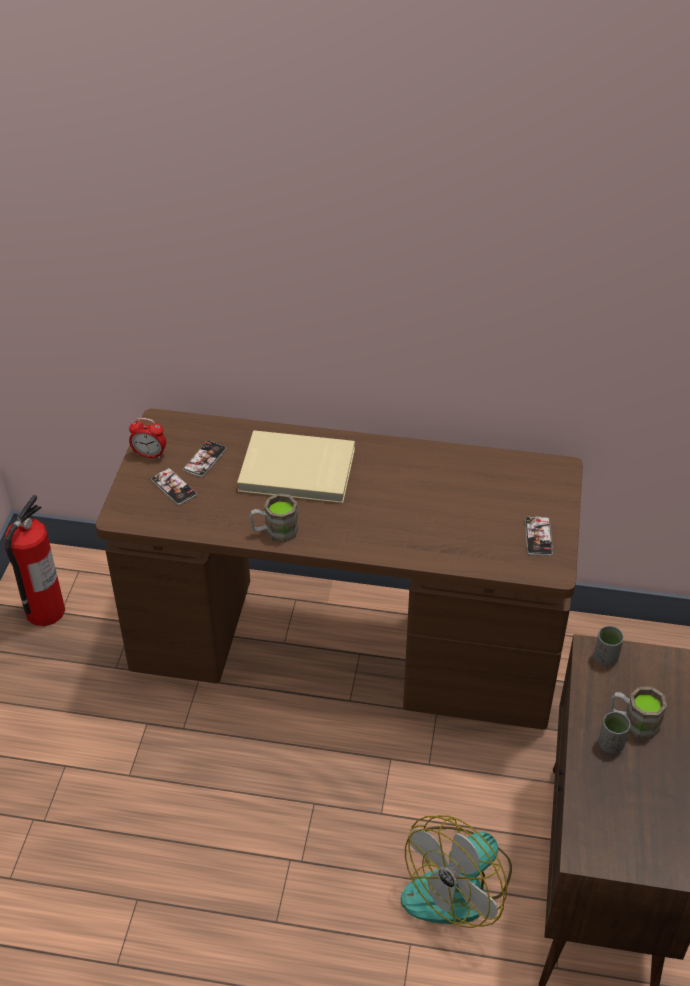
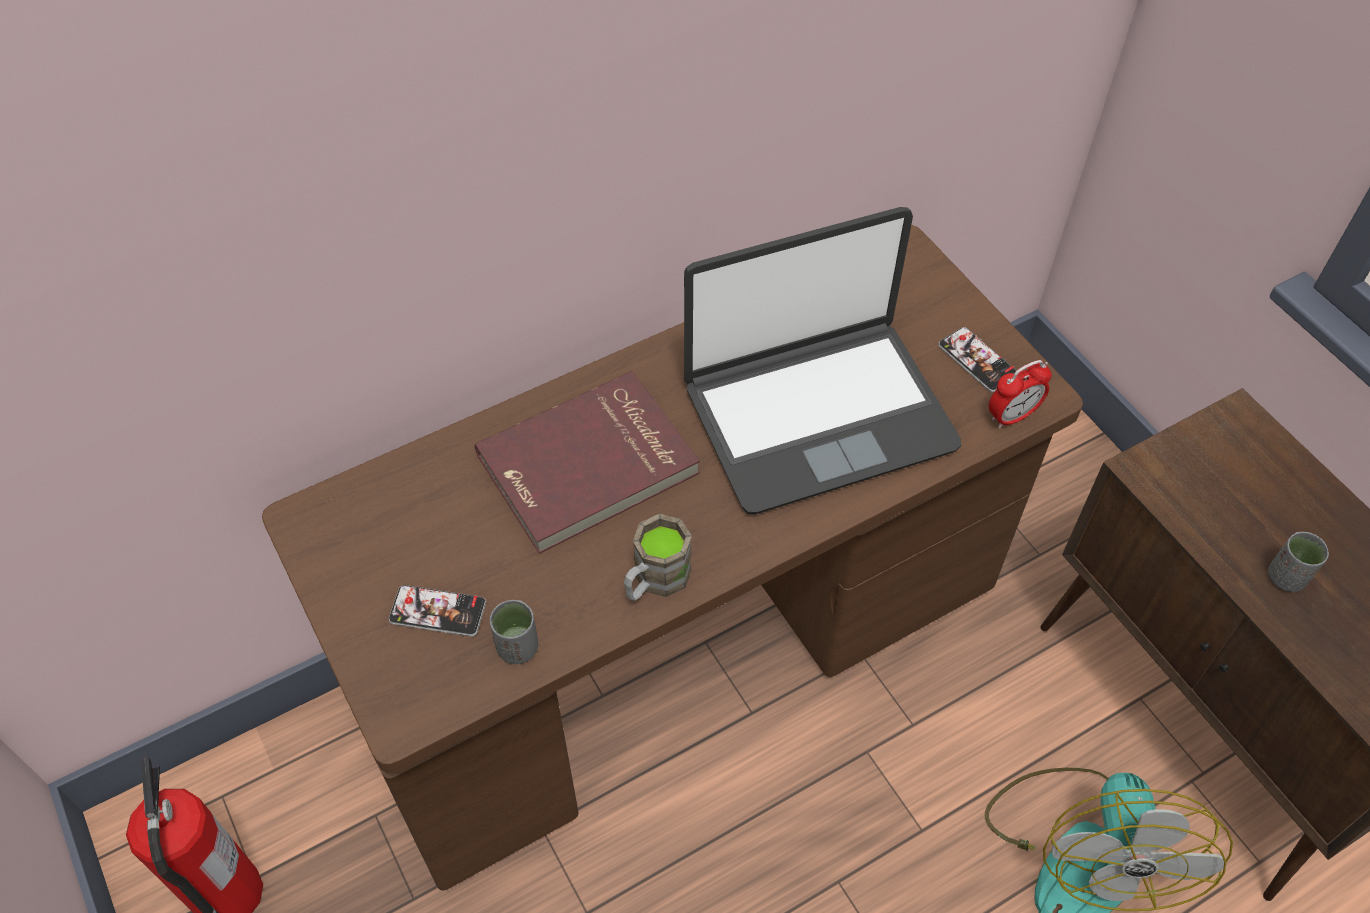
camera: 40 degrees left, 10 degrees up
alarm clock [129,418,166,459] -> alarm clock moved to [989,360,1052,429]
phone [183,441,226,477] -> none
beige book [237,430,355,503] -> red book [474,371,700,554]
grey cup [594,626,624,666] -> grey cup moved to [490,600,538,664]
brown mug [611,687,667,739] -> none
none -> laptop [684,207,962,514]

